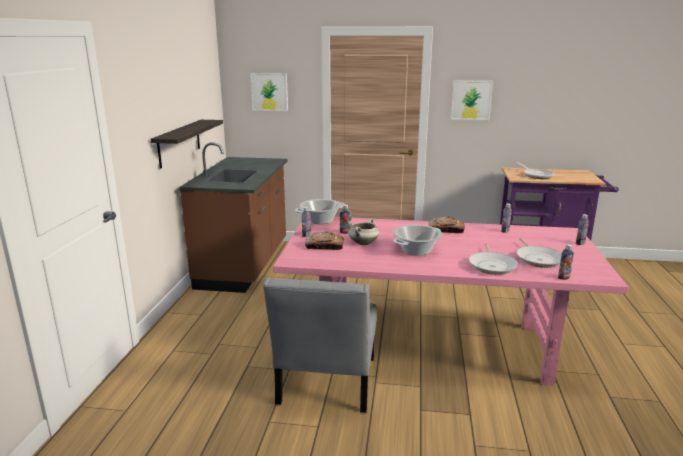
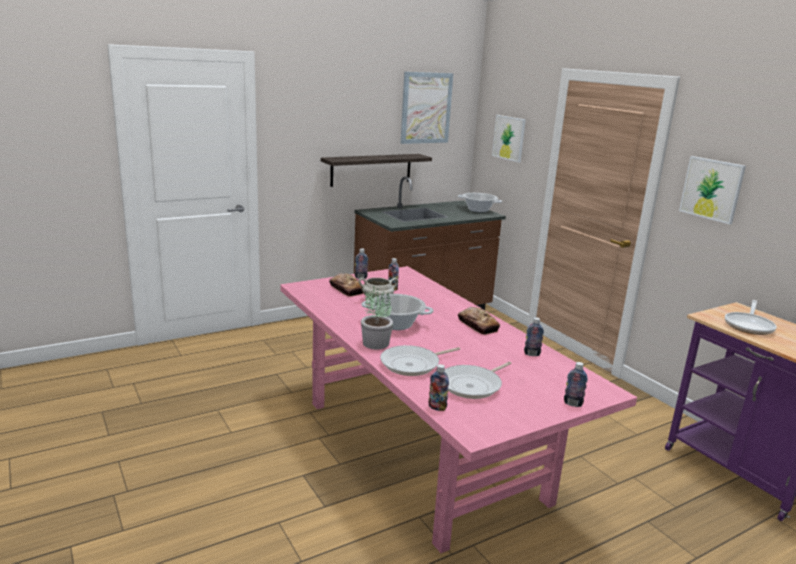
camera: 50 degrees right, 0 degrees up
grey chair [263,278,377,413] -> none
cooking pot [295,199,346,224] -> cooking pot moved to [458,193,502,212]
none -> potted plant [361,286,393,350]
none -> picture [401,72,453,144]

